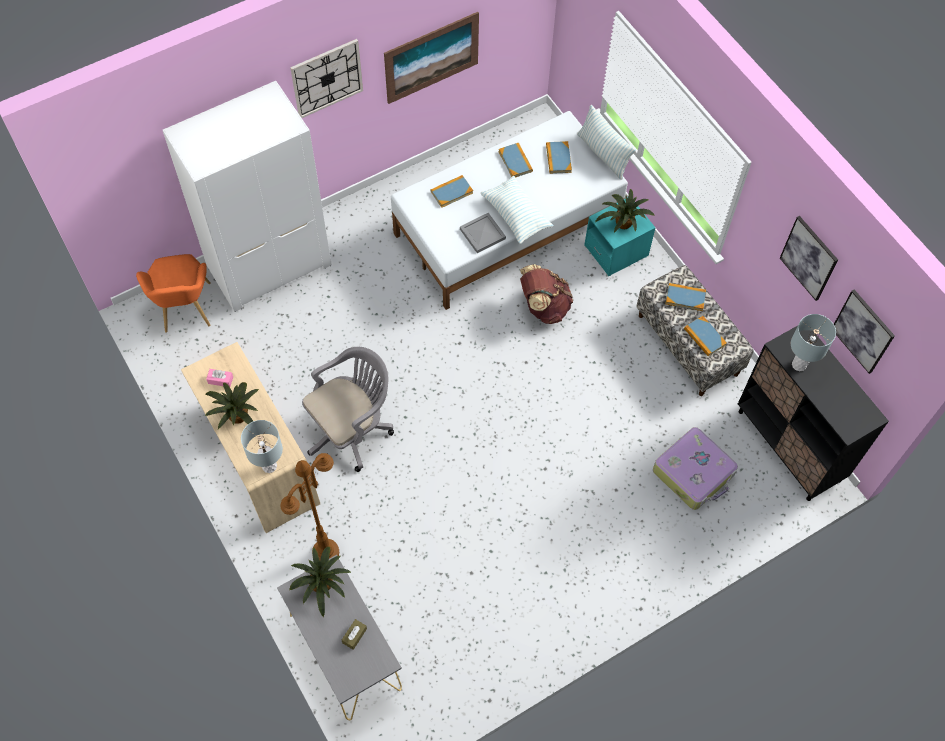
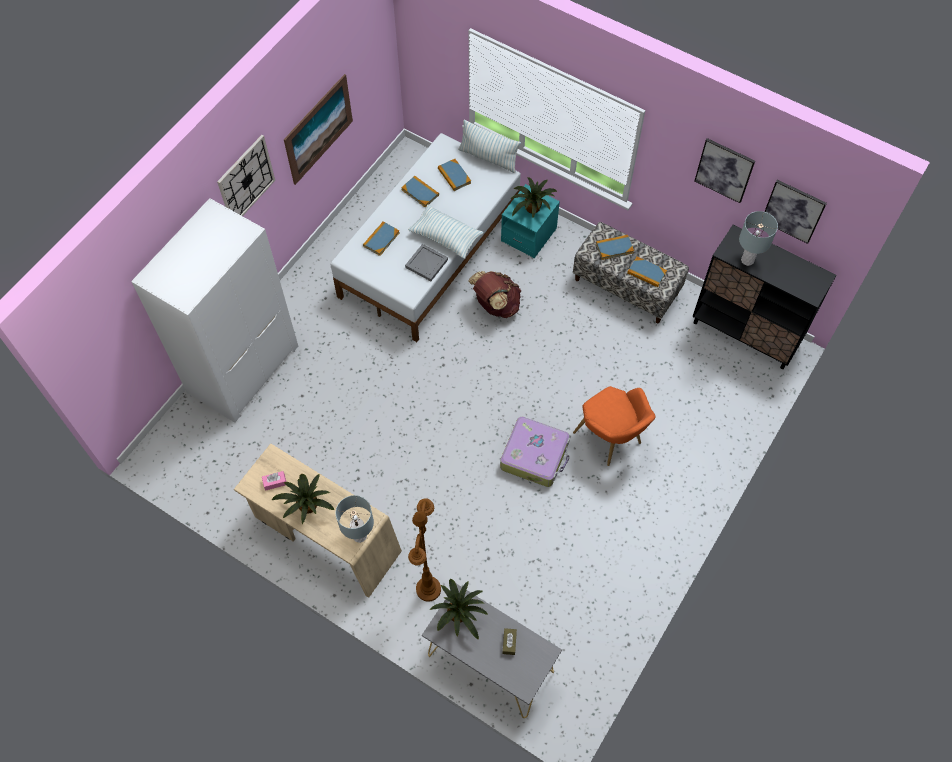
camera: 25 degrees left, 0 degrees up
orange armchair [136,254,211,333] -> orange armchair moved to [573,386,655,466]
grey office chair [302,347,394,472] -> none
suitcase [653,427,738,510] -> suitcase moved to [500,417,570,487]

